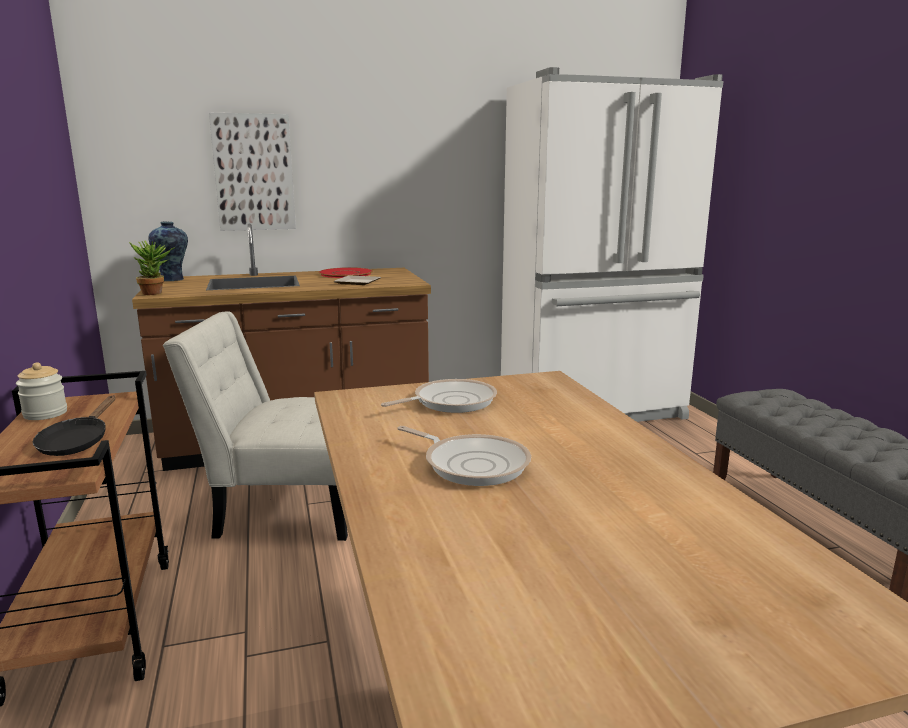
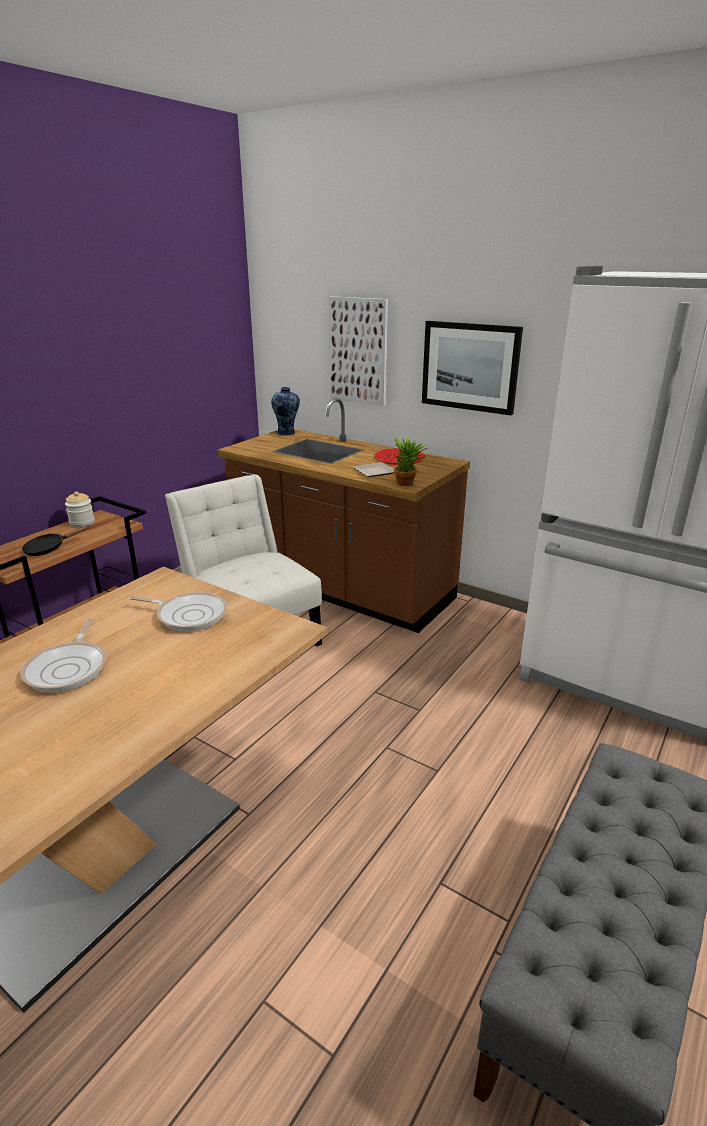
camera: 50 degrees right, 10 degrees up
potted plant [129,241,175,295] -> potted plant moved to [394,435,427,486]
none -> picture [422,321,523,415]

